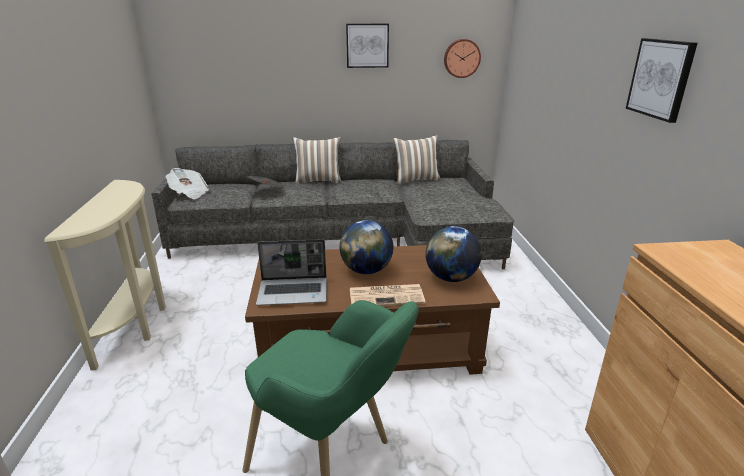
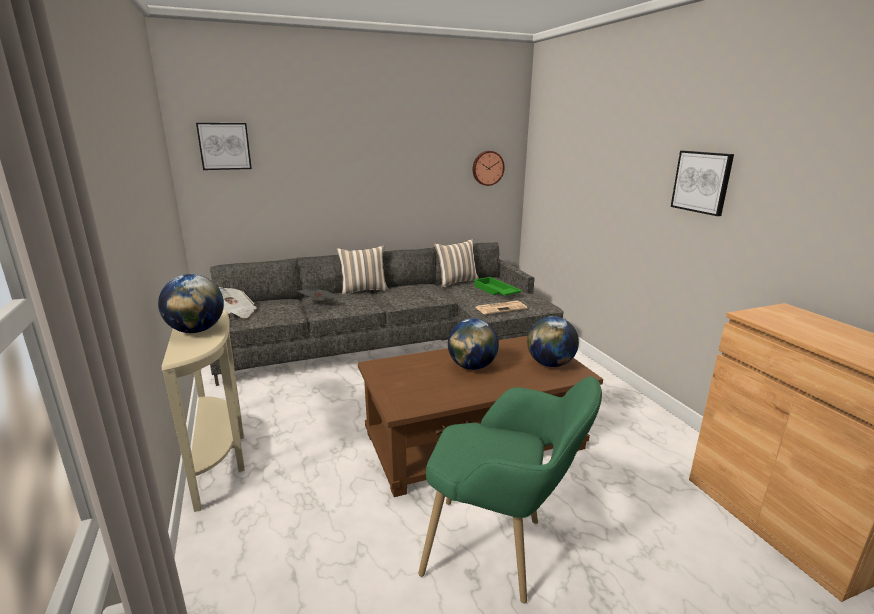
camera: 15 degrees left, 5 degrees down
laptop [256,239,327,305] -> none
picture [346,24,389,68] -> picture moved to [196,123,252,170]
newspaper [350,284,425,306] -> newspaper moved to [476,301,527,315]
none -> globe [158,274,224,333]
none -> green tray [474,277,522,296]

